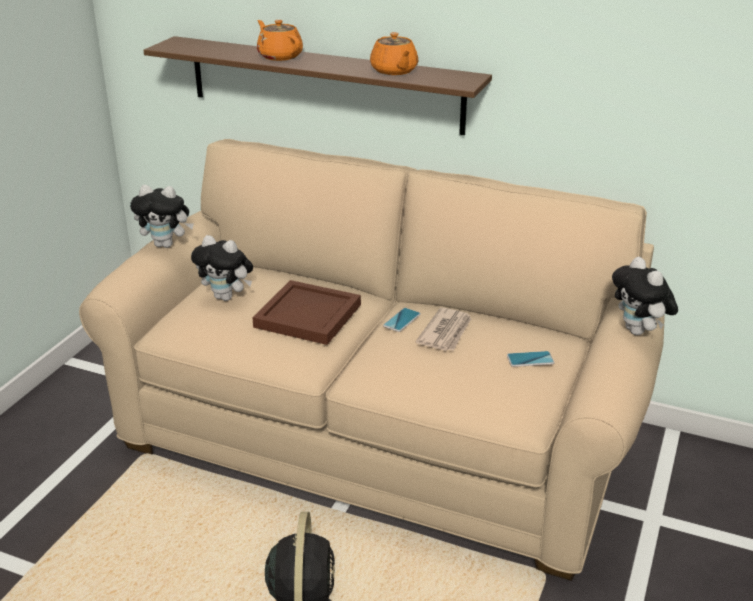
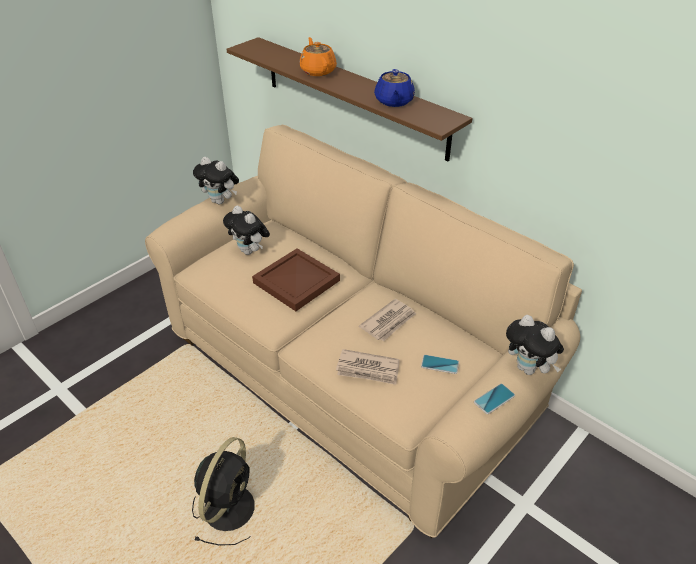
camera: 20 degrees right, 10 degrees up
orange teapot [370,32,418,75] -> blue teapot [374,69,415,107]
phone [383,308,421,332] -> phone moved to [474,384,515,414]
plush toy [612,257,678,335] -> plush toy turned 45 degrees counterclockwise [506,315,564,375]
none -> newspaper [336,349,399,385]

